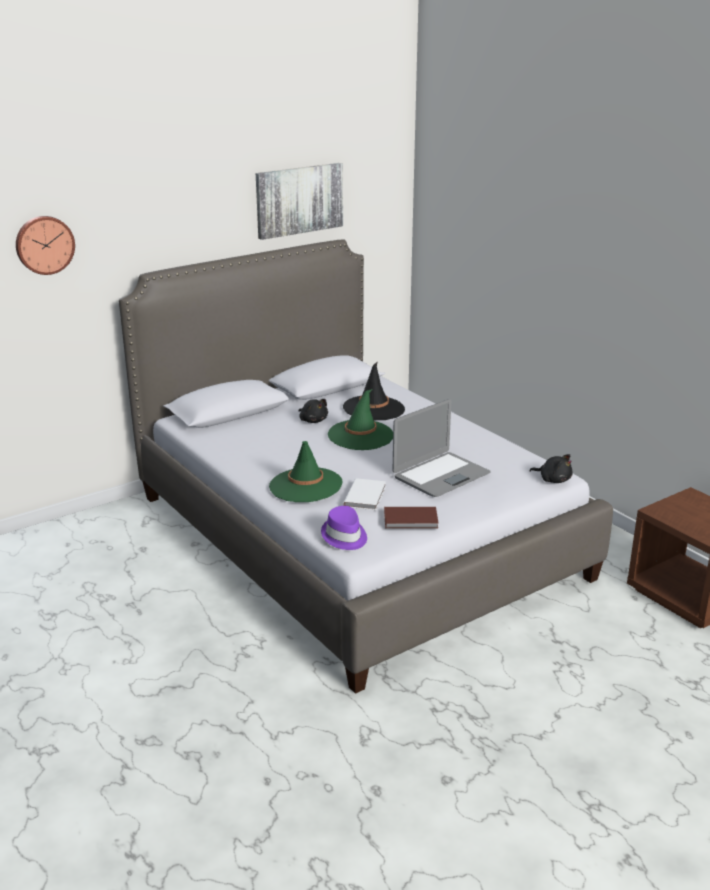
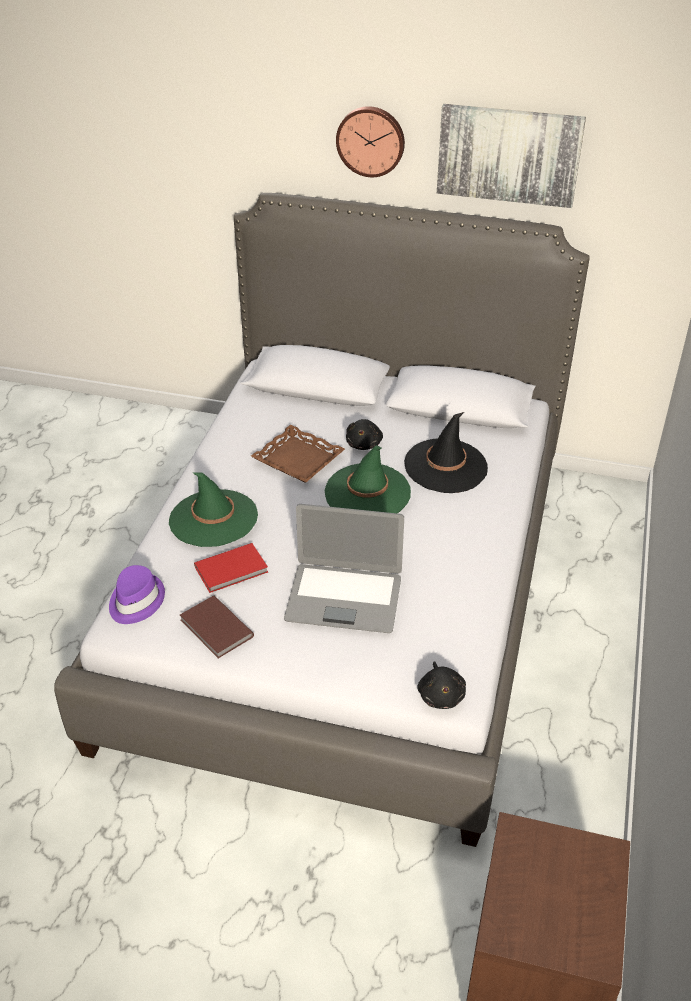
camera: 50 degrees right, 15 degrees up
wall clock [16,216,75,275] -> wall clock moved to [336,106,405,177]
white book [343,478,386,510] -> red book [194,543,268,593]
none -> brown tray [251,425,345,482]

